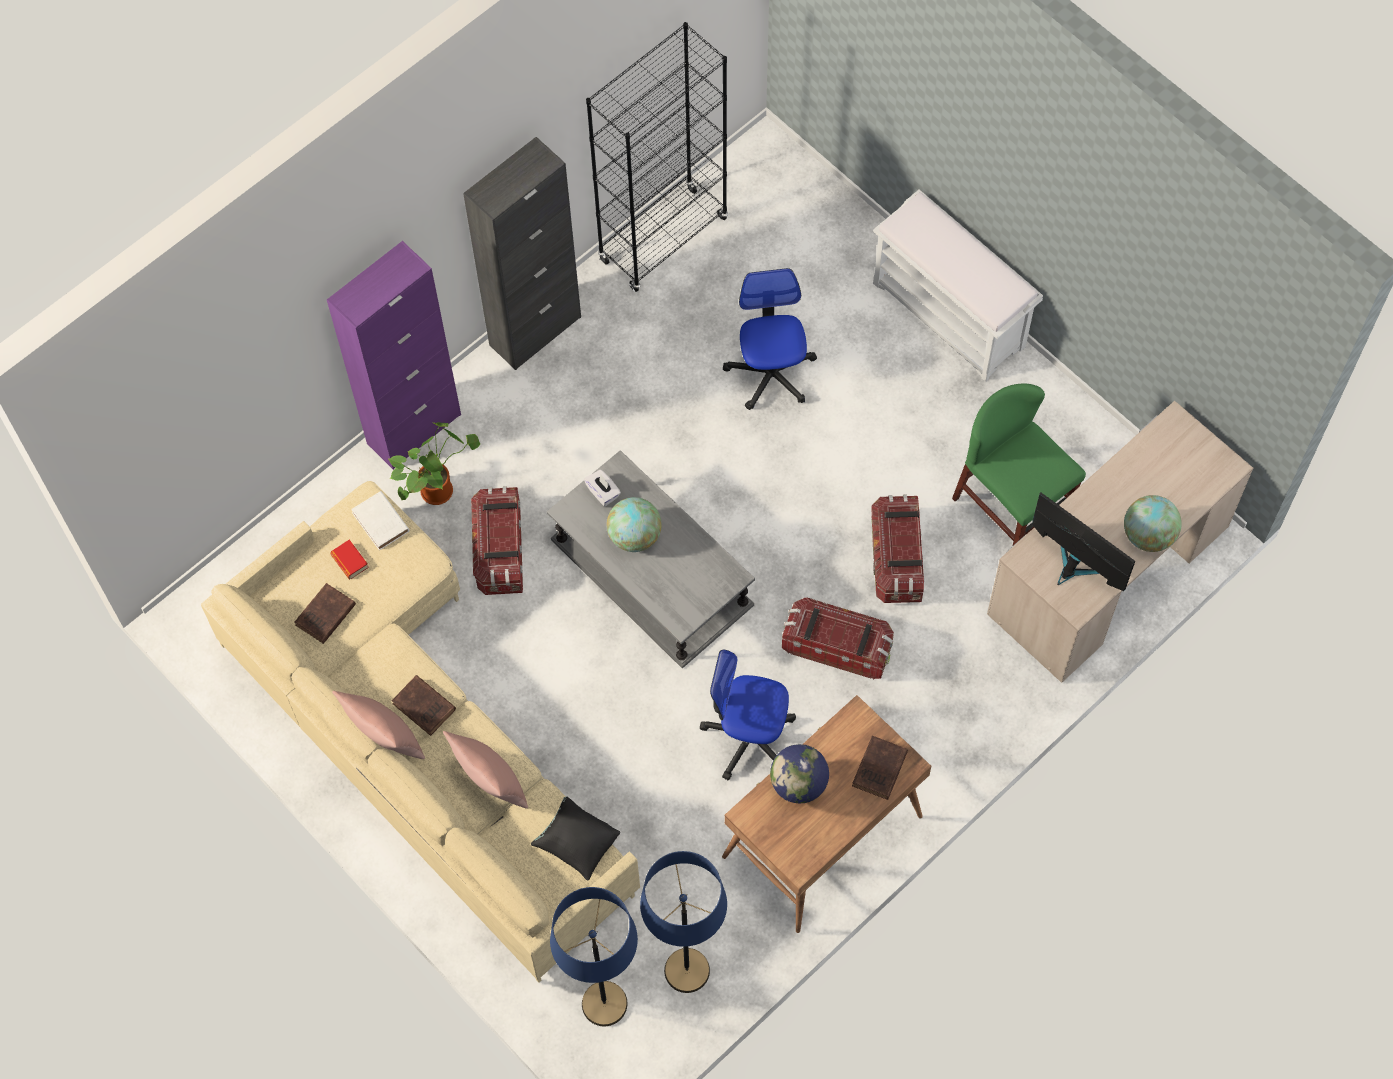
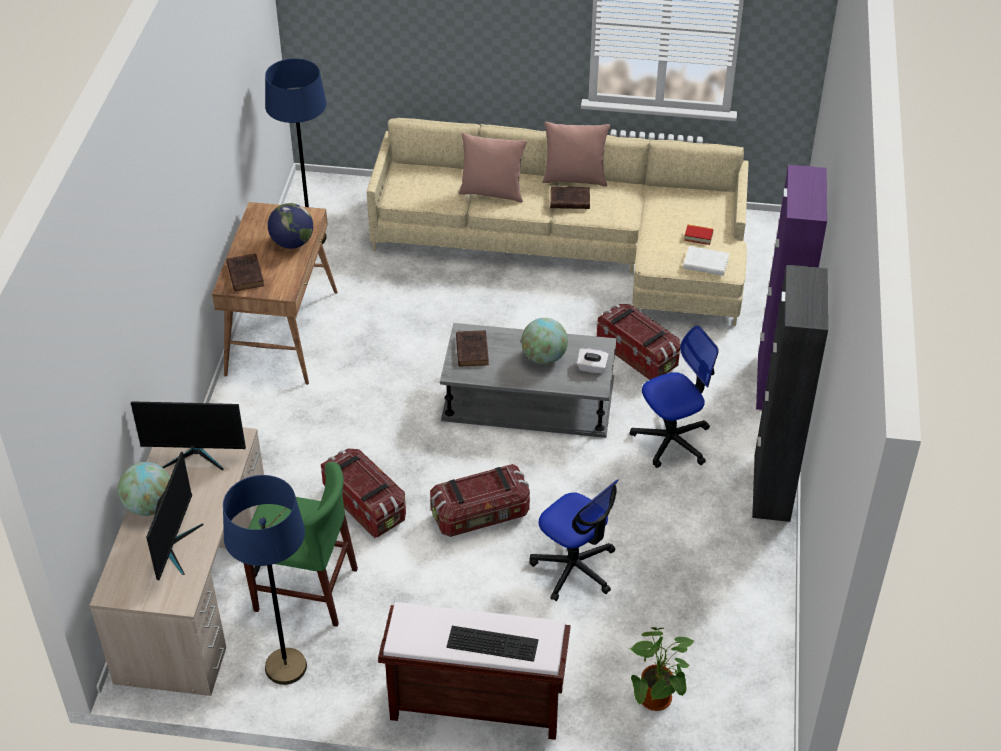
camera: 140 degrees right, 20 degrees down
brown book [294,583,356,644] -> brown book moved to [456,330,489,367]
potted plant [389,422,480,505] -> potted plant moved to [629,627,694,711]
black pillow [531,796,620,880] -> none
blue floor lamp [550,887,638,1026] -> blue floor lamp moved to [223,475,307,685]
black bookcase [586,22,728,292] -> none
office chair [700,649,796,780] -> office chair moved to [629,325,719,468]
storage box [782,597,894,679] -> storage box moved to [430,464,530,537]
white bench [873,190,1043,382] -> brown bench [378,602,571,740]
none -> monitor [146,452,203,580]
none -> keyboard [446,626,539,662]

